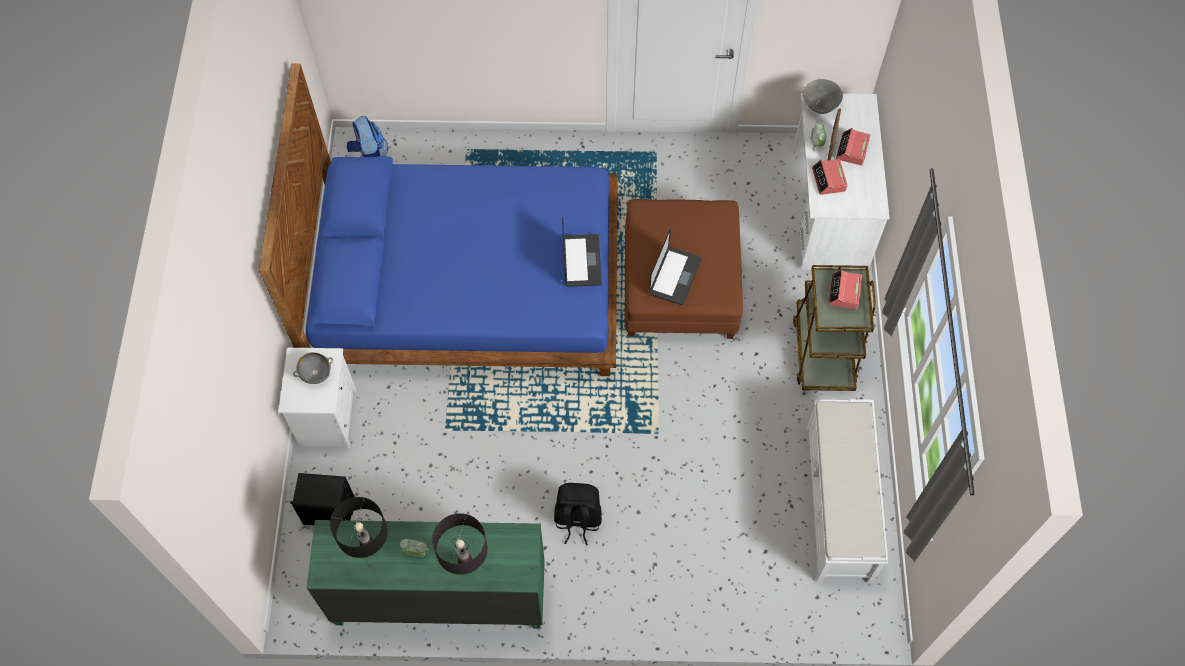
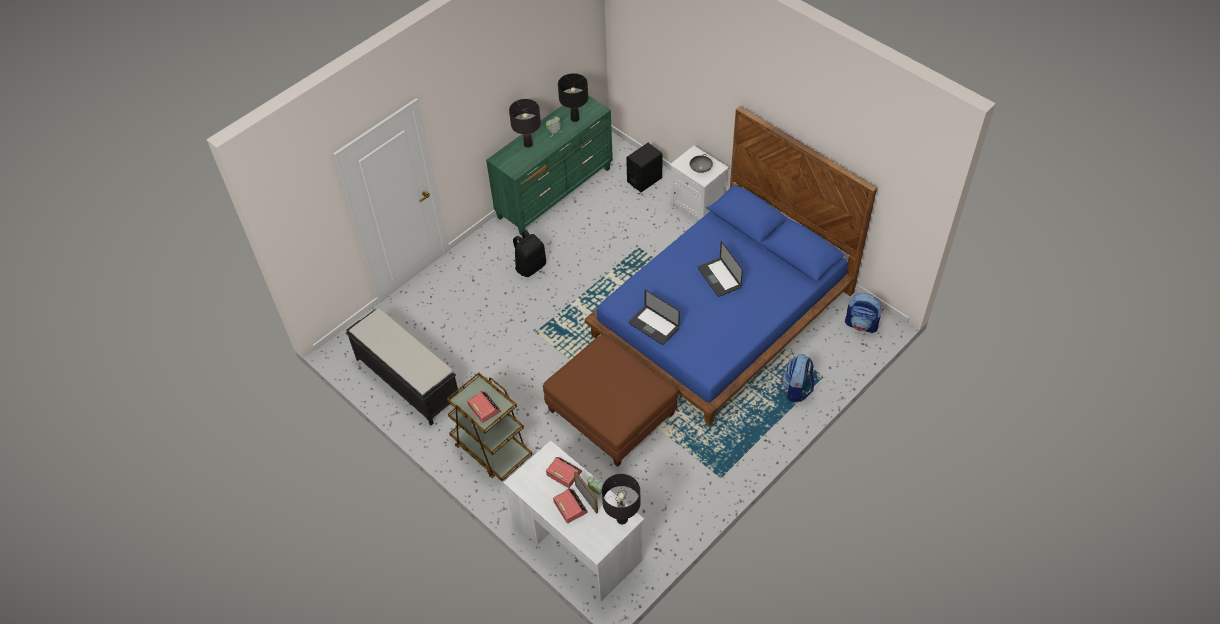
camera: 135 degrees right, 10 degrees down
laptop [649,228,702,305] -> laptop moved to [698,241,743,297]
grey bowl [802,79,843,114] -> black table lamp [602,474,640,524]
white bench [807,399,888,583] -> black bench [346,308,458,426]
none -> backpack [782,354,814,402]

